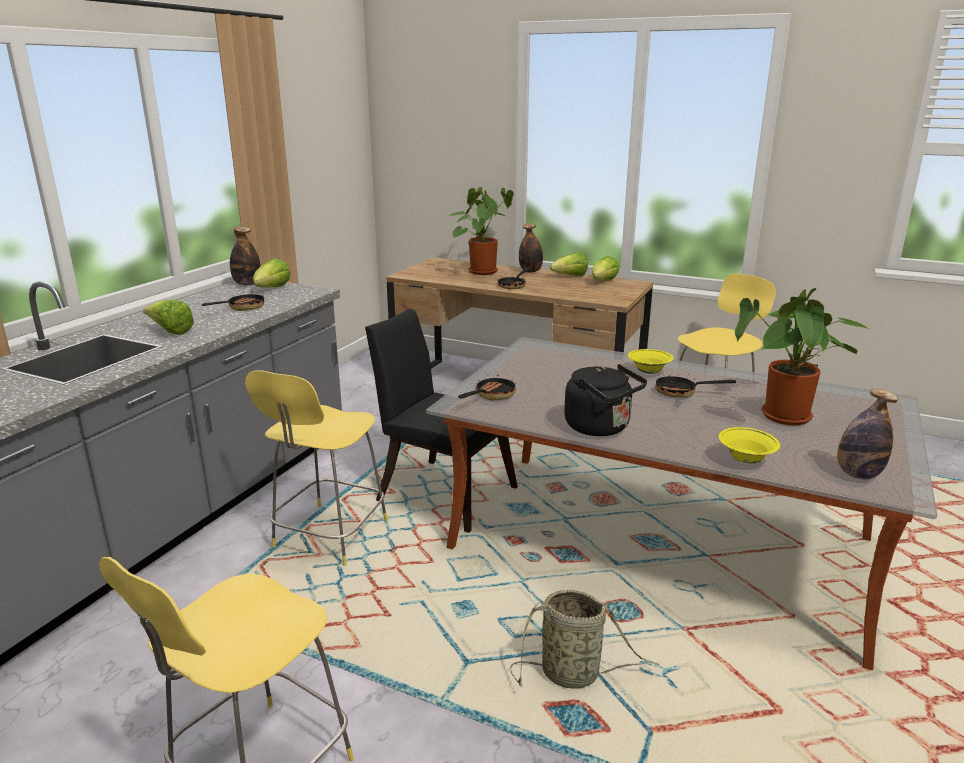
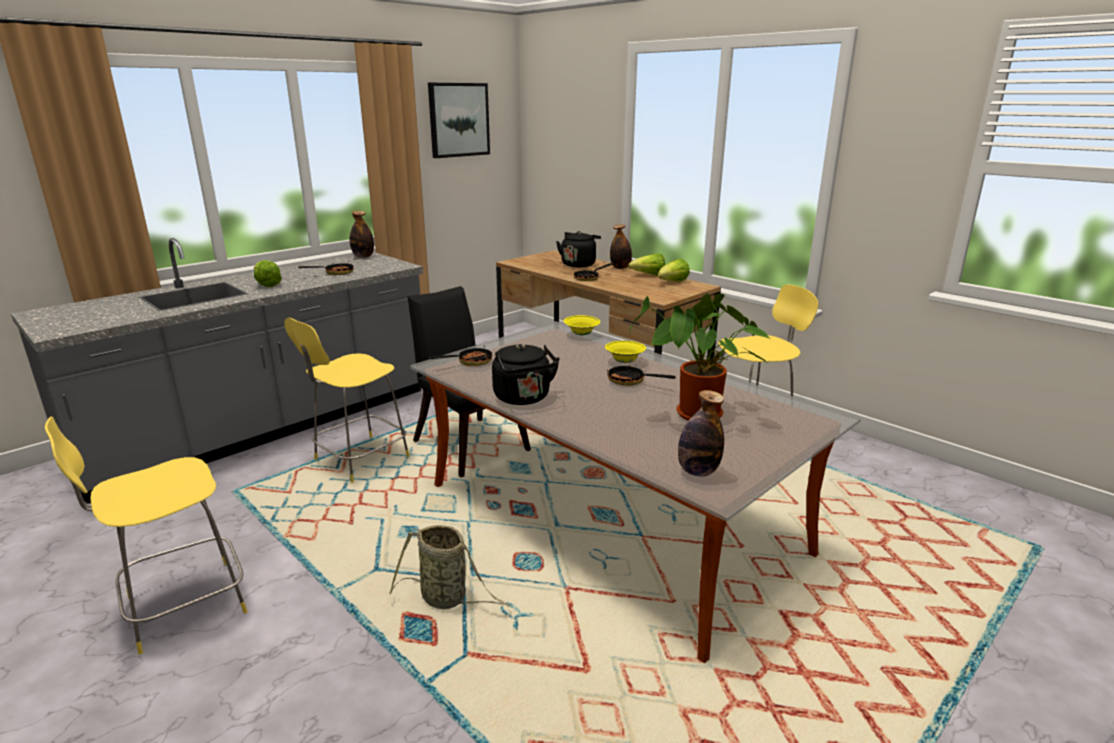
camera: 20 degrees right, 0 degrees up
lettuce [253,258,291,288] -> none
potted plant [449,187,514,275] -> black kettle [556,231,601,267]
yellow bowl [719,427,780,463] -> yellow bowl moved to [564,315,600,335]
none -> picture [428,83,490,158]

